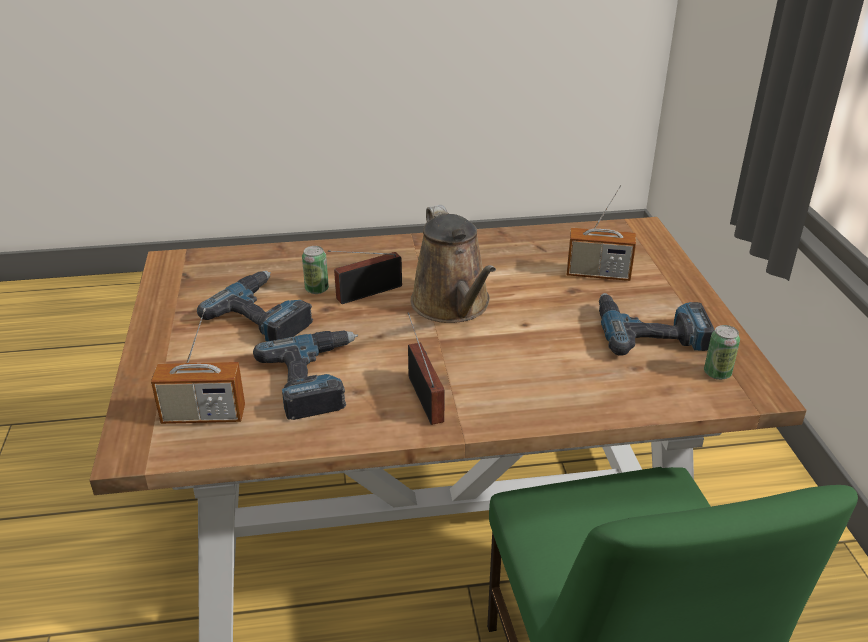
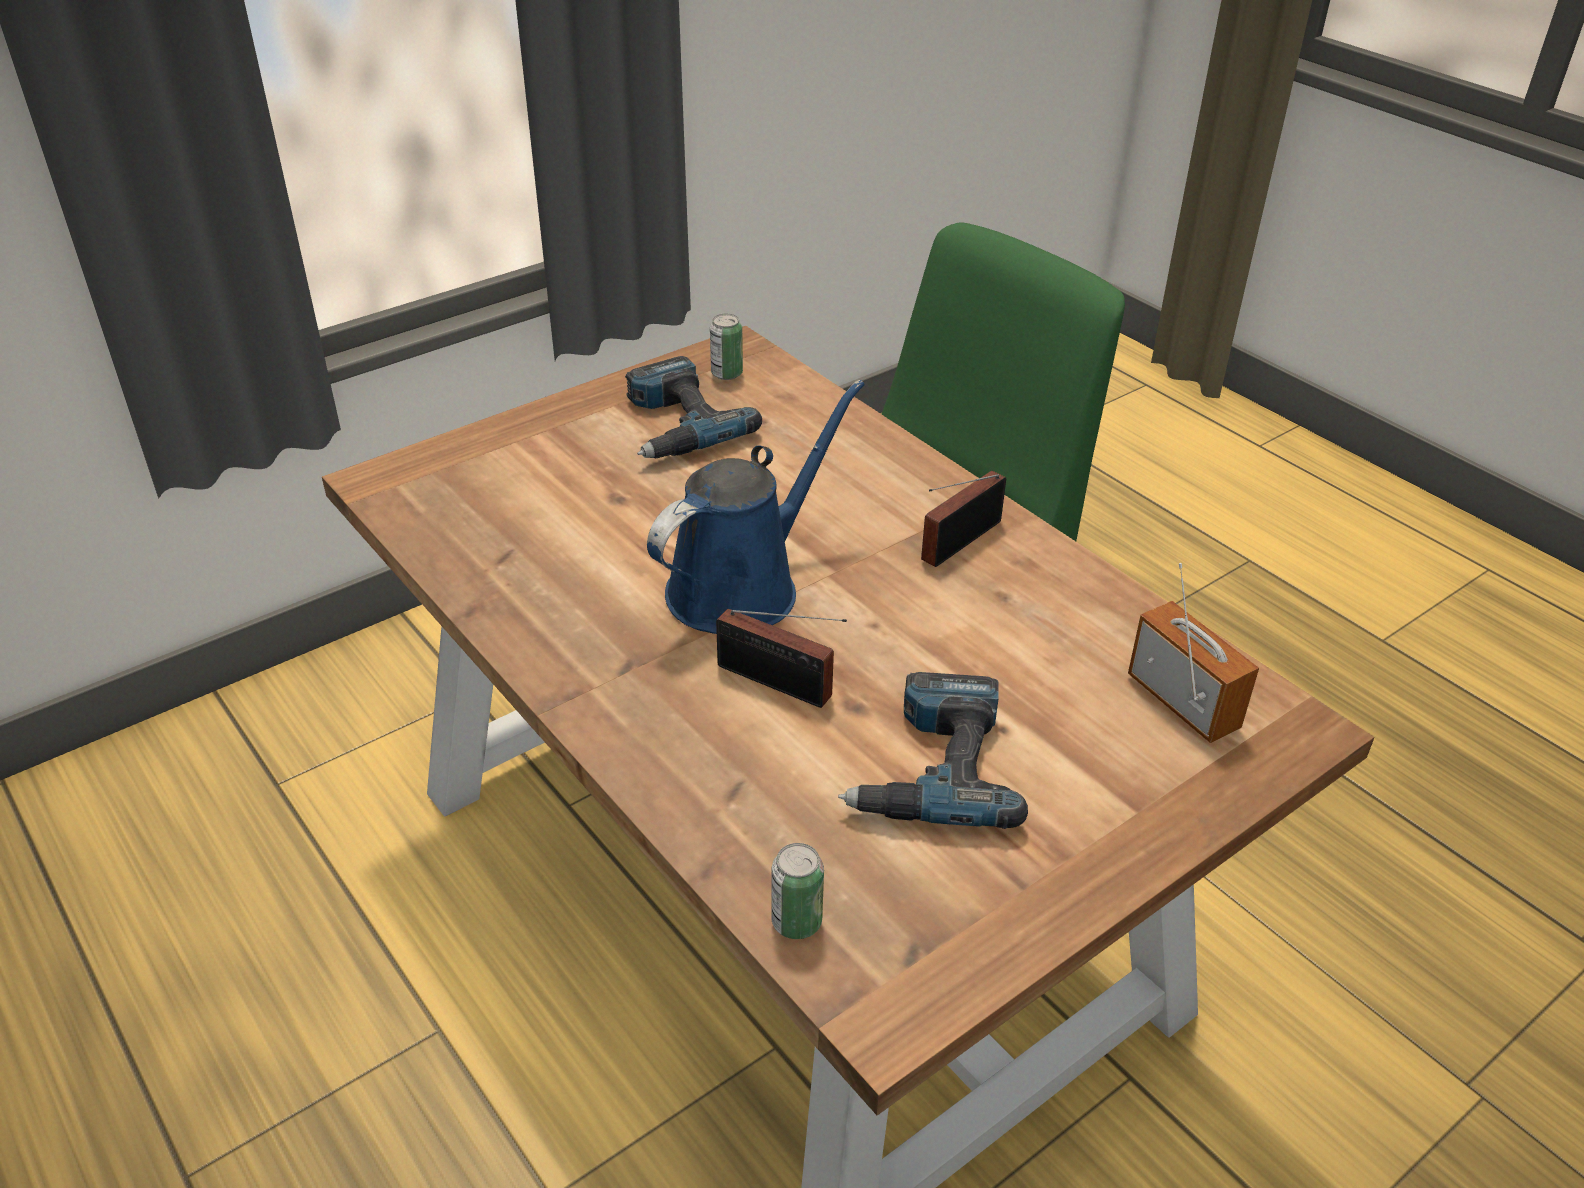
camera: 120 degrees left, 5 degrees up
power drill [253,331,358,420] -> none
can [302,246,329,294] -> can moved to [772,843,824,939]
brown watering can [411,205,496,323] -> blue watering can [647,380,865,634]
radio [566,185,636,281] -> none

